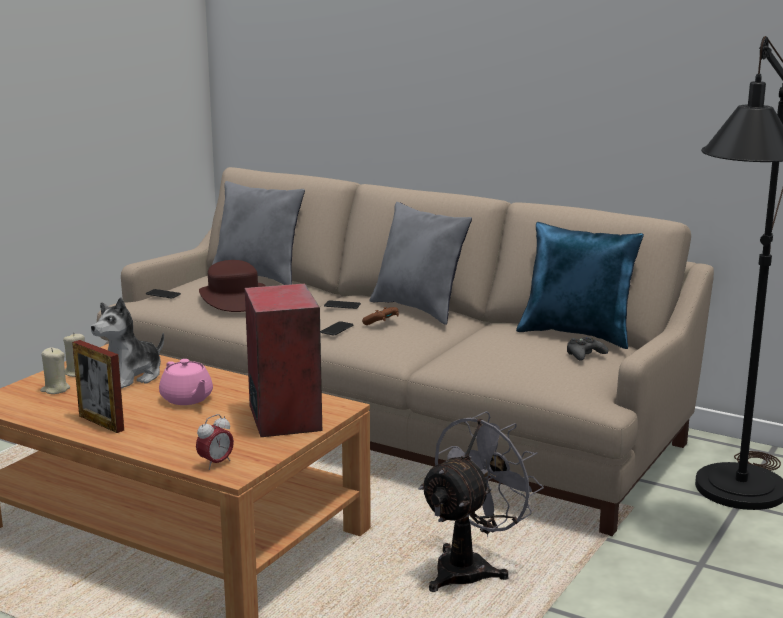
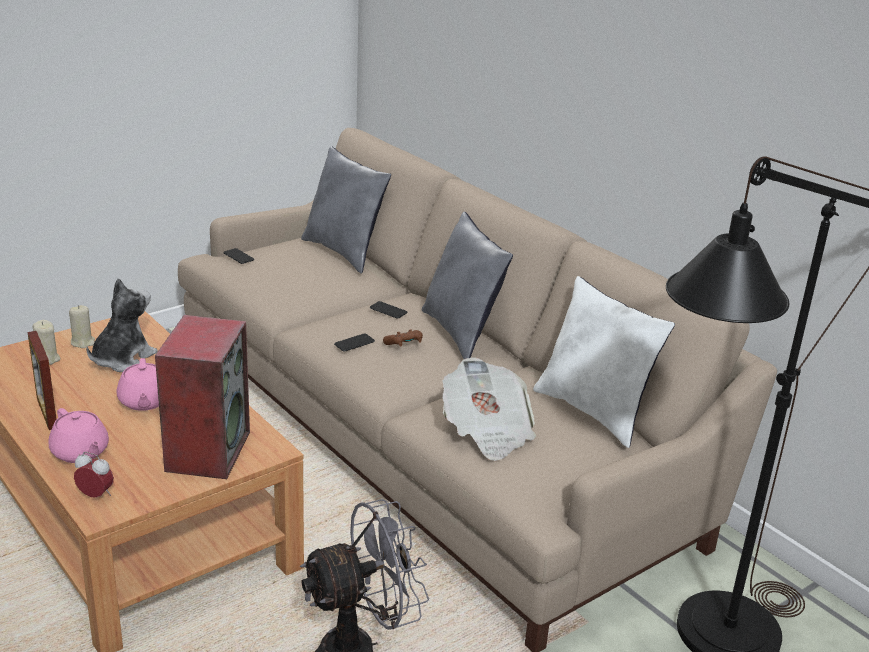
camera: 20 degrees right, 10 degrees up
plush toy [91,297,164,389] -> plush toy turned 150 degrees clockwise [86,278,158,372]
alarm clock [196,414,234,470] -> alarm clock turned 135 degrees counterclockwise [74,452,114,498]
brown hat [199,260,265,312] -> none
blue pillow [516,222,644,349] -> white pillow [533,276,675,448]
black game controller [567,337,608,361] -> none
none -> pink teapot [49,408,109,463]
none -> newspaper [443,357,536,461]

